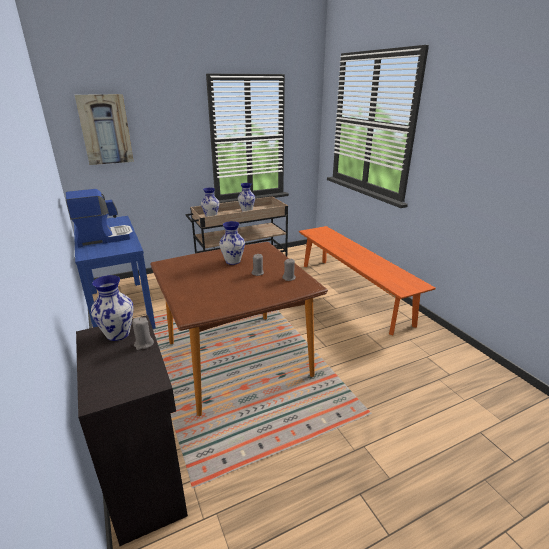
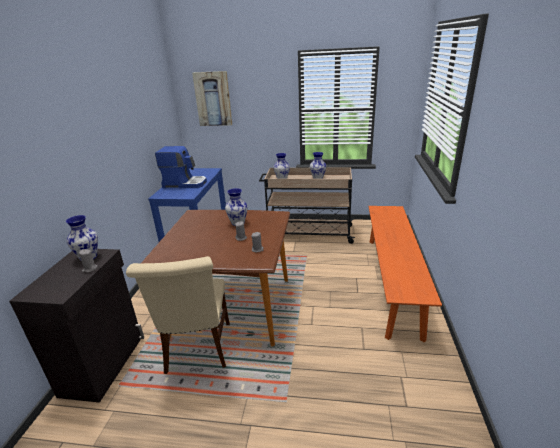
camera: 35 degrees right, 0 degrees up
none -> beige chair [126,256,230,374]

